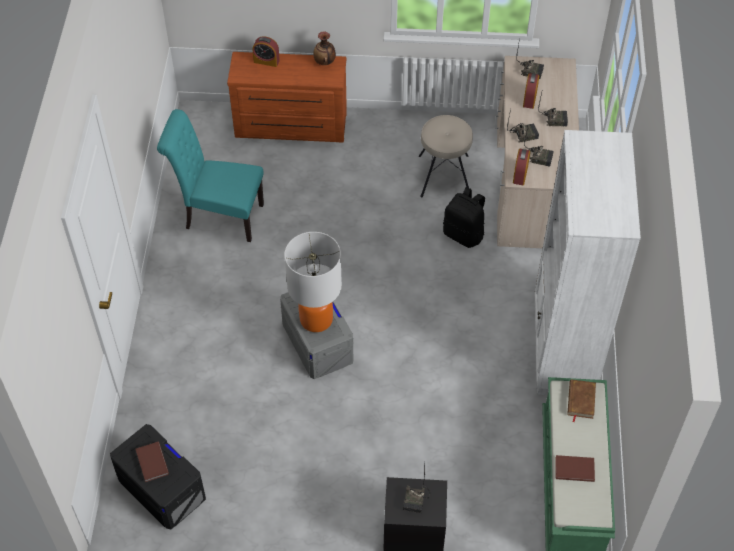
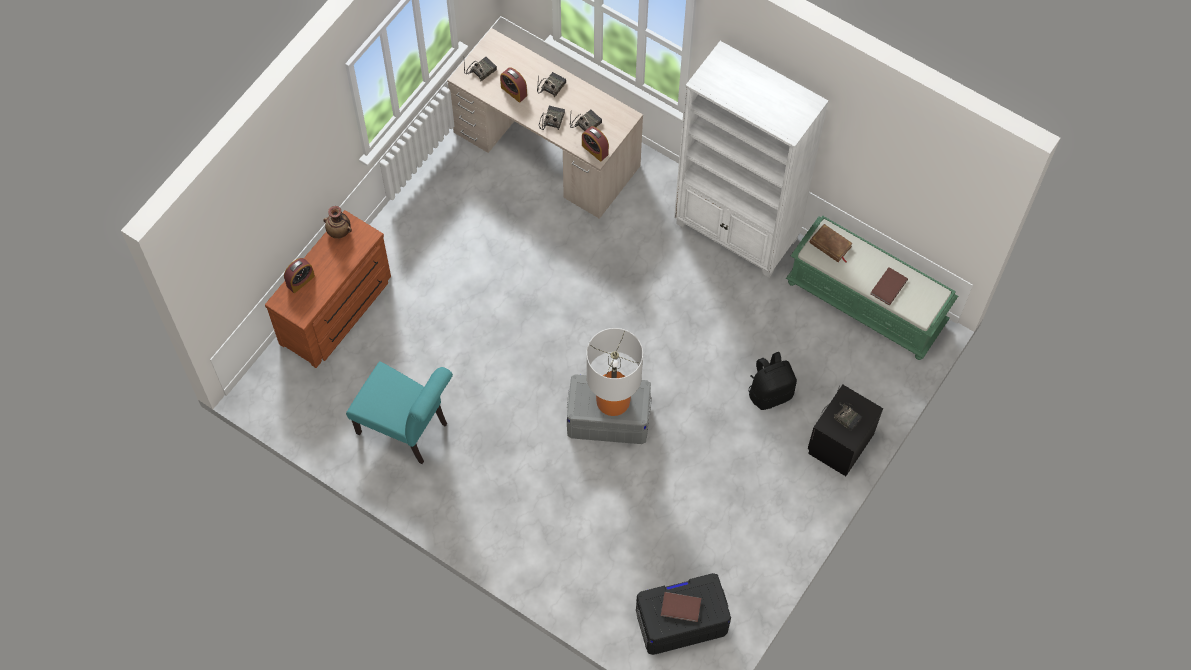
camera: 60 degrees left, 10 degrees up
turquoise chair [157,109,264,242] -> turquoise chair turned 105 degrees counterclockwise [346,361,453,464]
beige stool [419,115,473,198] -> none
black backpack [443,187,485,248] -> black backpack moved to [749,352,797,410]

